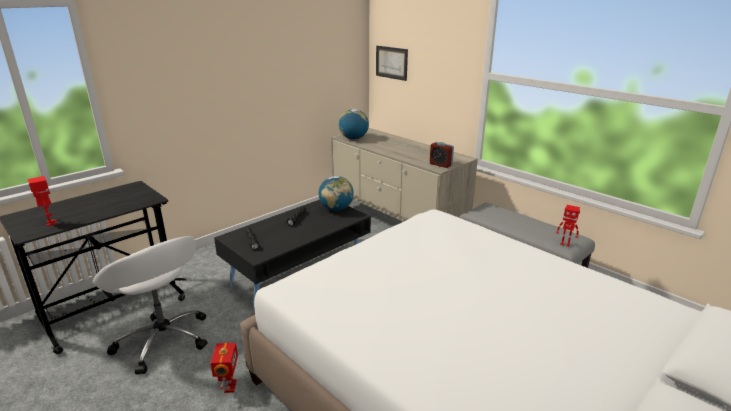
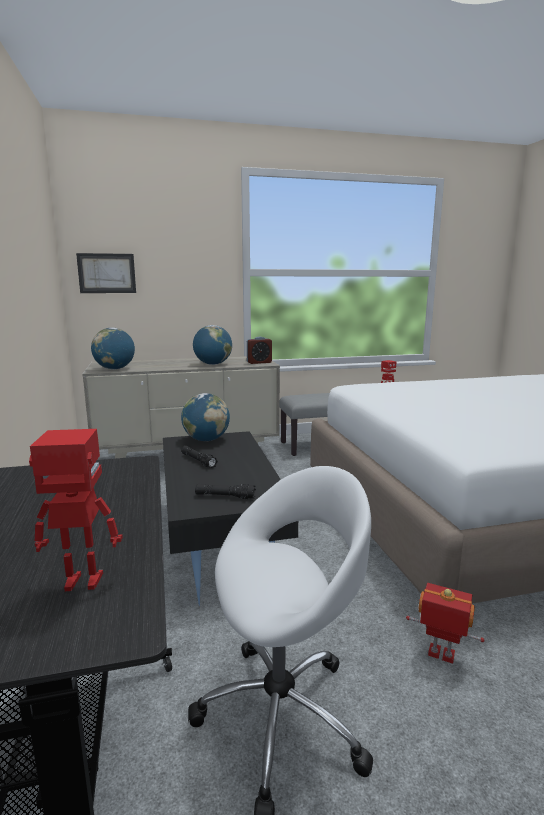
camera: 60 degrees left, 10 degrees down
none -> globe [193,325,232,365]

